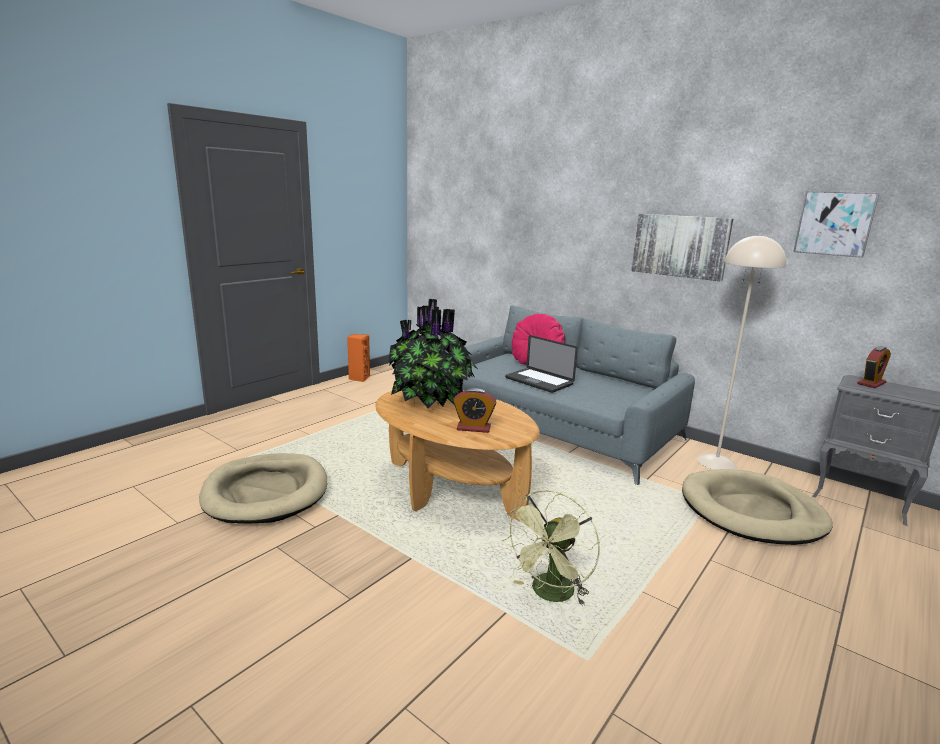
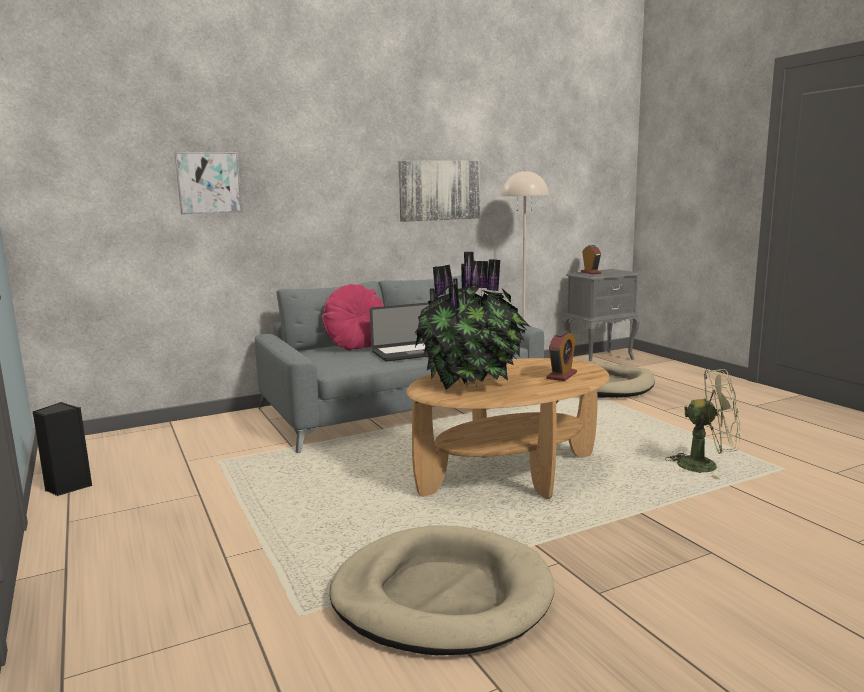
camera: 65 degrees left, 5 degrees down
orange speaker [347,334,370,382] -> black speaker [32,402,92,496]
green fan [502,490,600,606] -> green fan turned 45 degrees counterclockwise [665,369,741,480]
picture [793,191,879,258] -> picture moved to [175,152,242,214]

